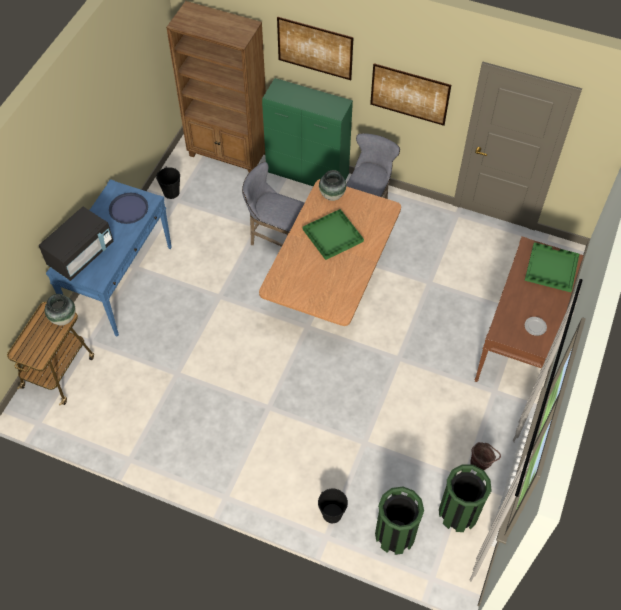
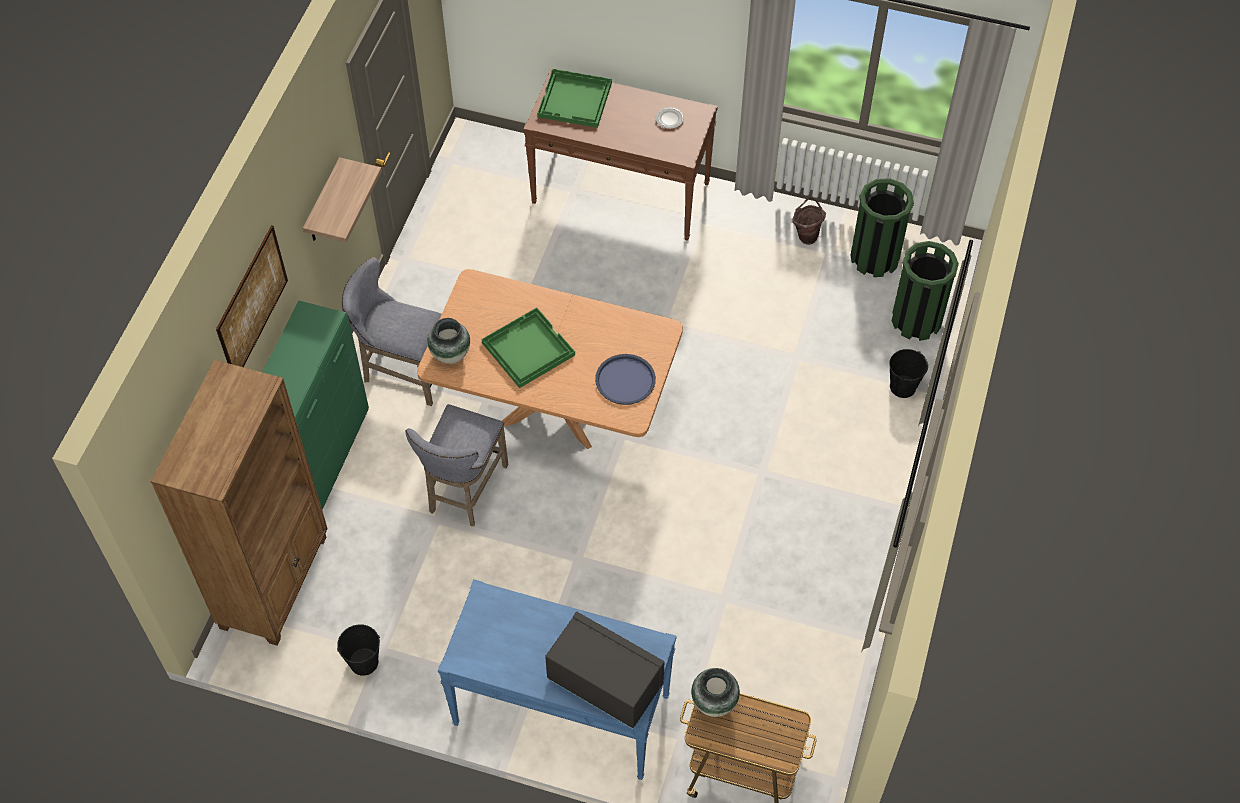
camera: 95 degrees left, 0 degrees up
blue tray [109,193,148,224] -> blue tray moved to [595,354,656,405]
picture [370,63,451,126] -> shelf [303,157,382,243]

